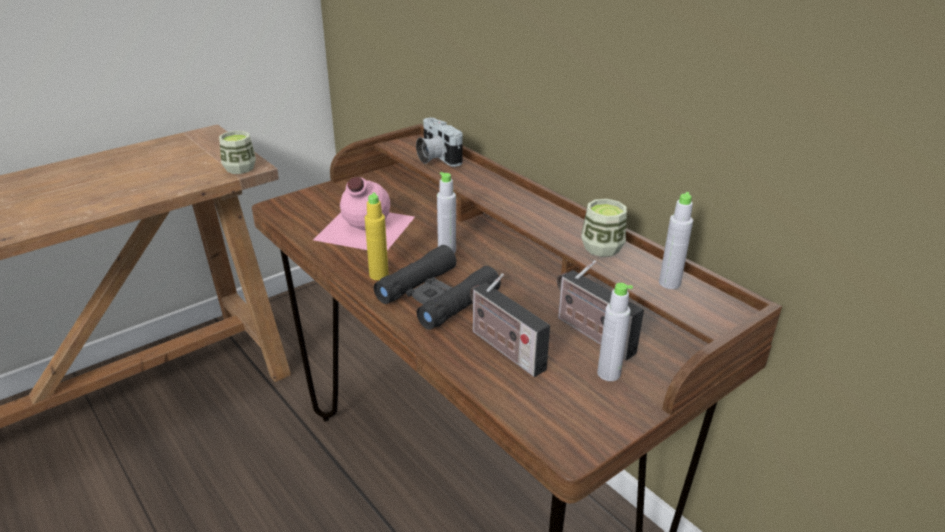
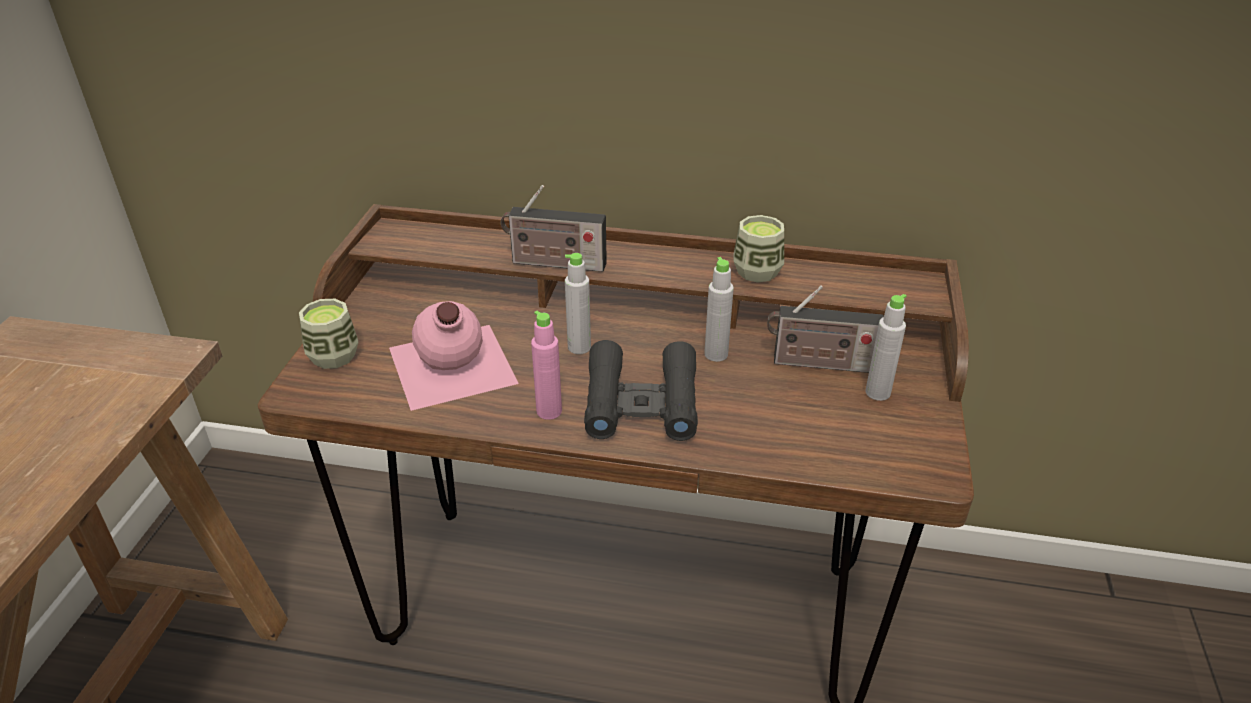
camera: 40 degrees left, 5 degrees up
cup [219,131,256,174] -> cup moved to [299,299,358,369]
yellow bottle [365,192,389,280] -> pink bottle [531,311,562,420]
camera [416,118,463,167] -> none
radio [470,273,550,377] -> radio moved to [501,185,607,272]
grey bottle [659,192,693,289] -> grey bottle moved to [704,257,734,362]

